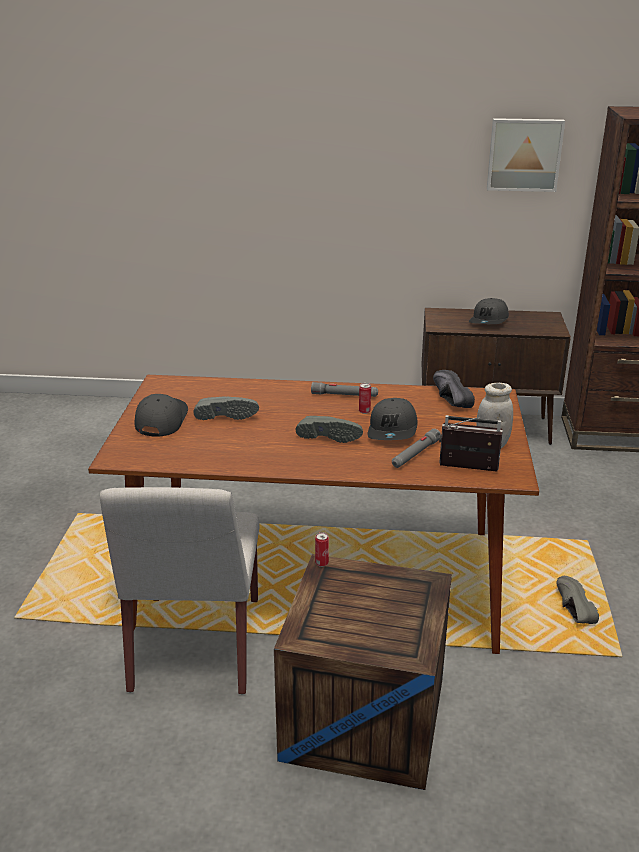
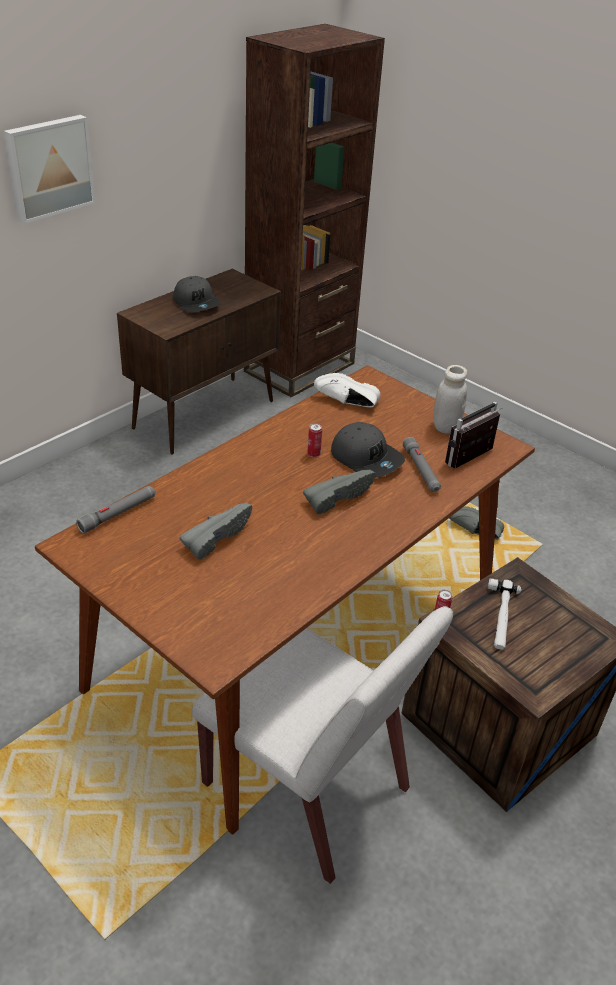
camera: 55 degrees left, 10 degrees up
grey cap [134,394,188,437] -> none
grey flashlight [311,382,378,397] -> grey flashlight moved to [76,486,155,533]
black shoe [433,370,475,408] -> white shoe [314,373,380,407]
picture [487,118,565,192] -> picture moved to [4,115,96,224]
none -> hammer [487,578,521,650]

